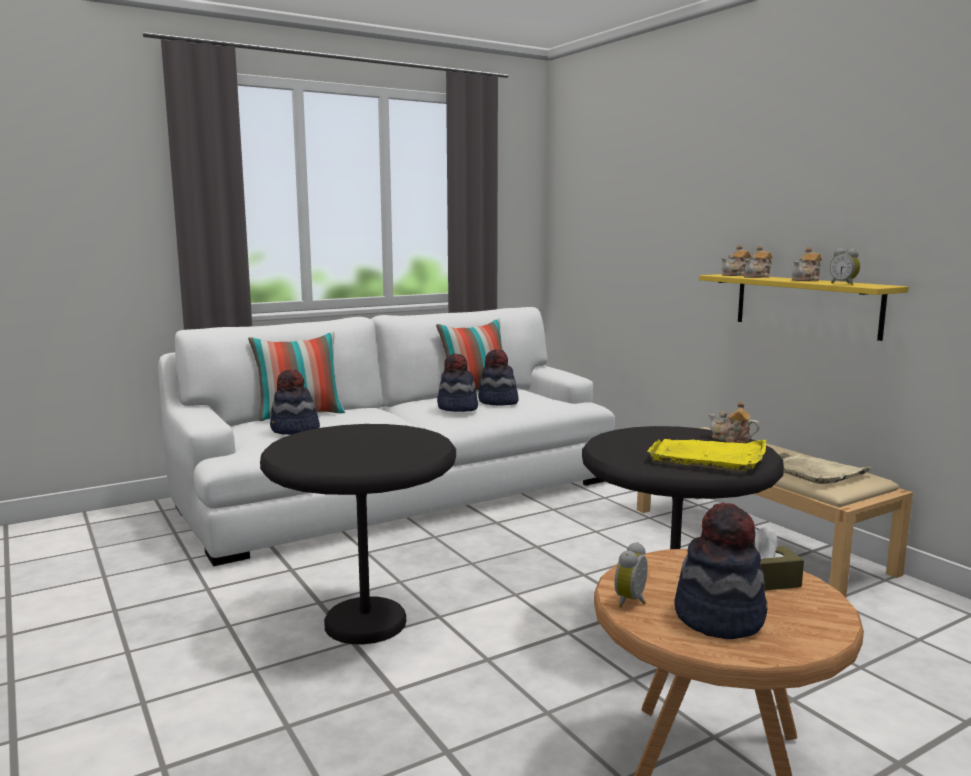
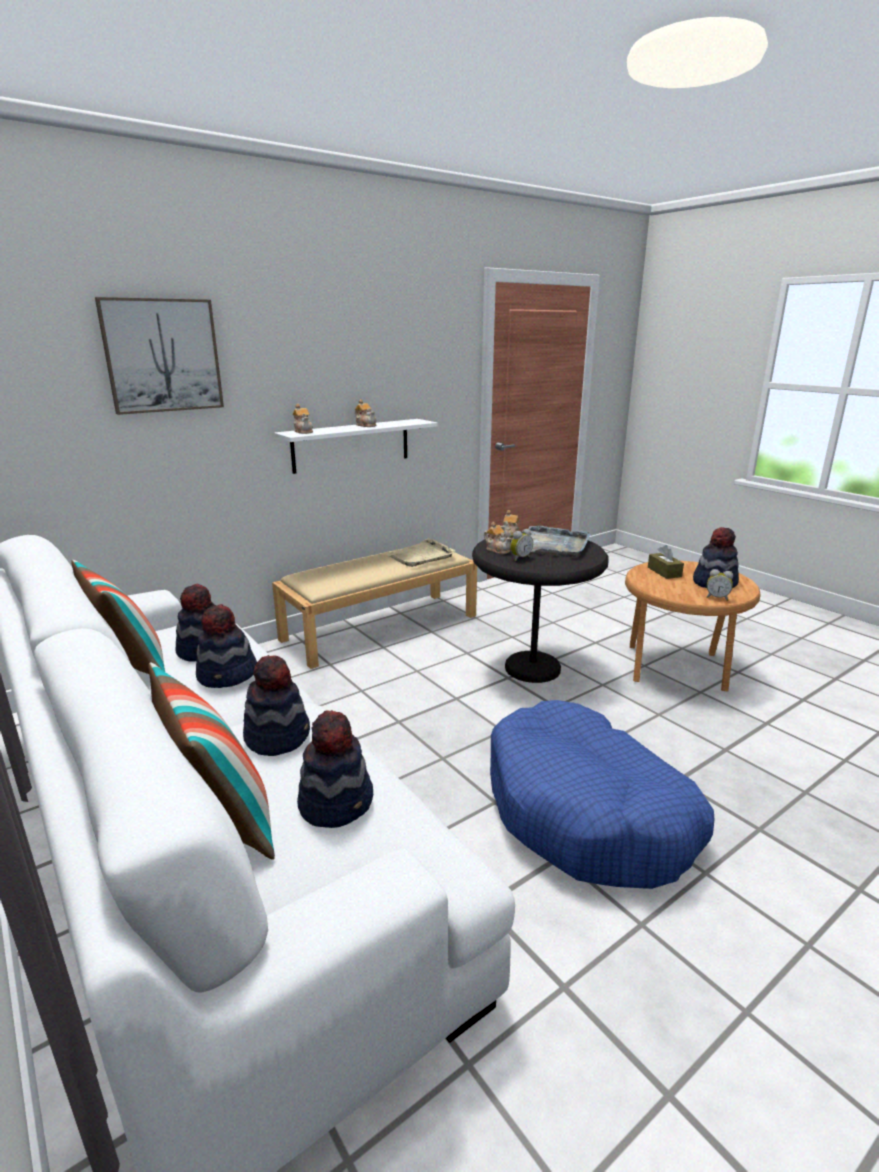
camera: 95 degrees left, 10 degrees up
black side table [260,424,456,644] -> blue dog bed [490,700,715,889]
yellow tray [647,439,766,472] -> grey tray [529,526,591,557]
yellow shelf [699,274,909,341] -> white shelf [274,419,438,474]
teapot [744,246,772,278] -> teapot moved to [484,522,511,554]
alarm clock [830,248,860,285] -> alarm clock moved to [510,529,533,561]
none -> picture [95,297,224,415]
none -> hat [243,655,310,756]

